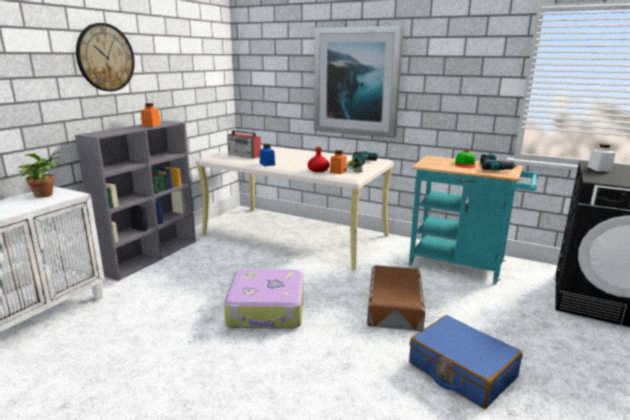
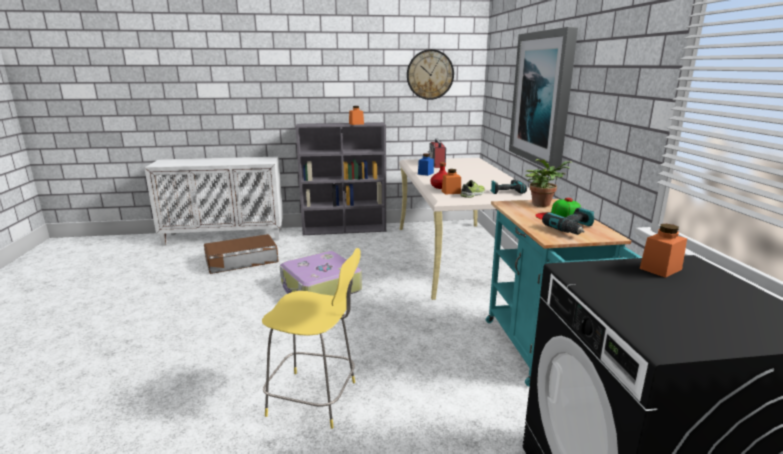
camera: 55 degrees right, 0 degrees up
potted plant [18,151,61,198] -> potted plant moved to [525,159,573,207]
wall clock [76,23,135,91] -> wall clock moved to [407,49,454,100]
brown storage box [367,265,425,331] -> brown storage box moved to [204,234,279,274]
blue suitcase [409,315,523,409] -> yellow stool [262,248,361,429]
white jar [587,144,615,172] -> orange jar [640,224,687,278]

